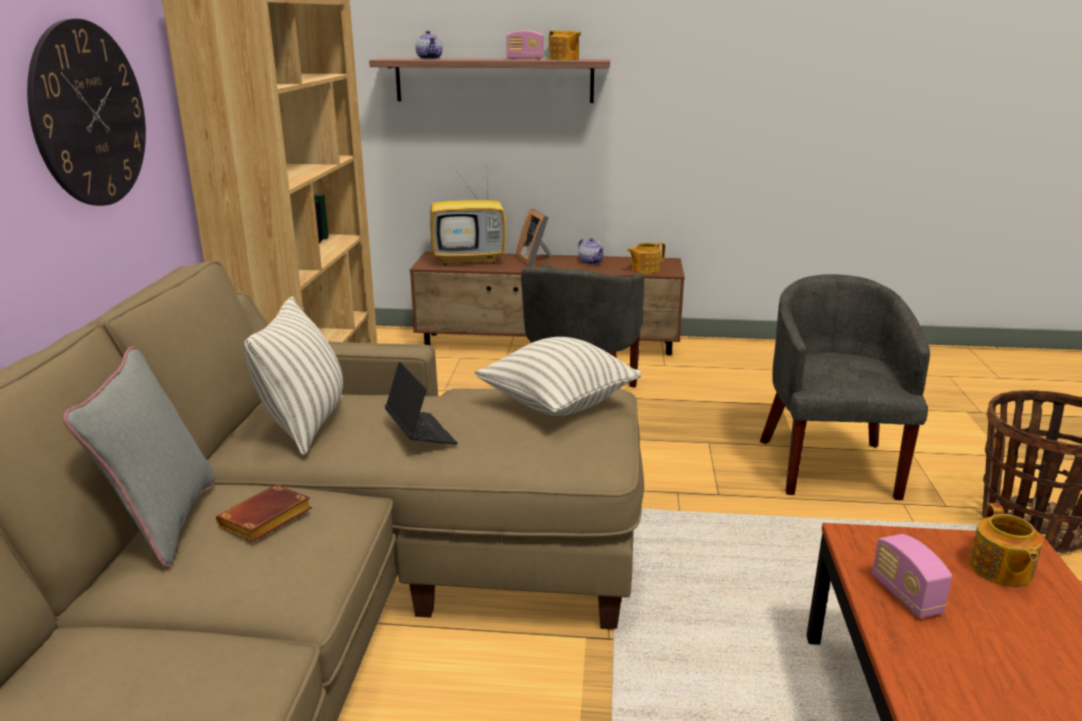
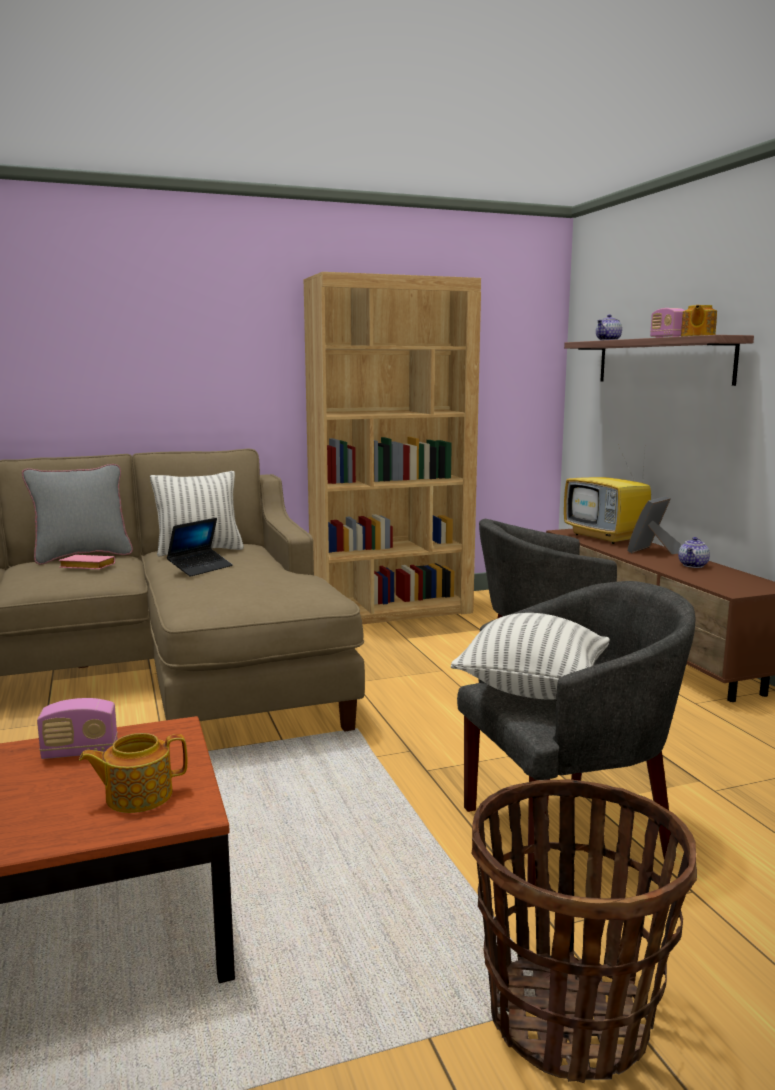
camera: 65 degrees right, 10 degrees down
wall clock [27,19,146,206] -> none
brown book [216,484,312,542] -> pink book [59,555,115,569]
pillow [475,337,641,416] -> pillow moved to [451,613,610,700]
teapot [627,242,665,274] -> none
radio [872,534,952,619] -> radio turned 150 degrees counterclockwise [37,698,118,759]

